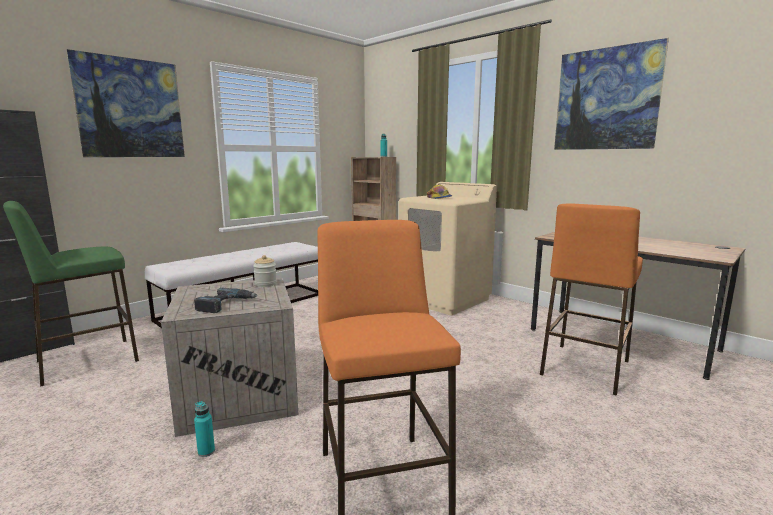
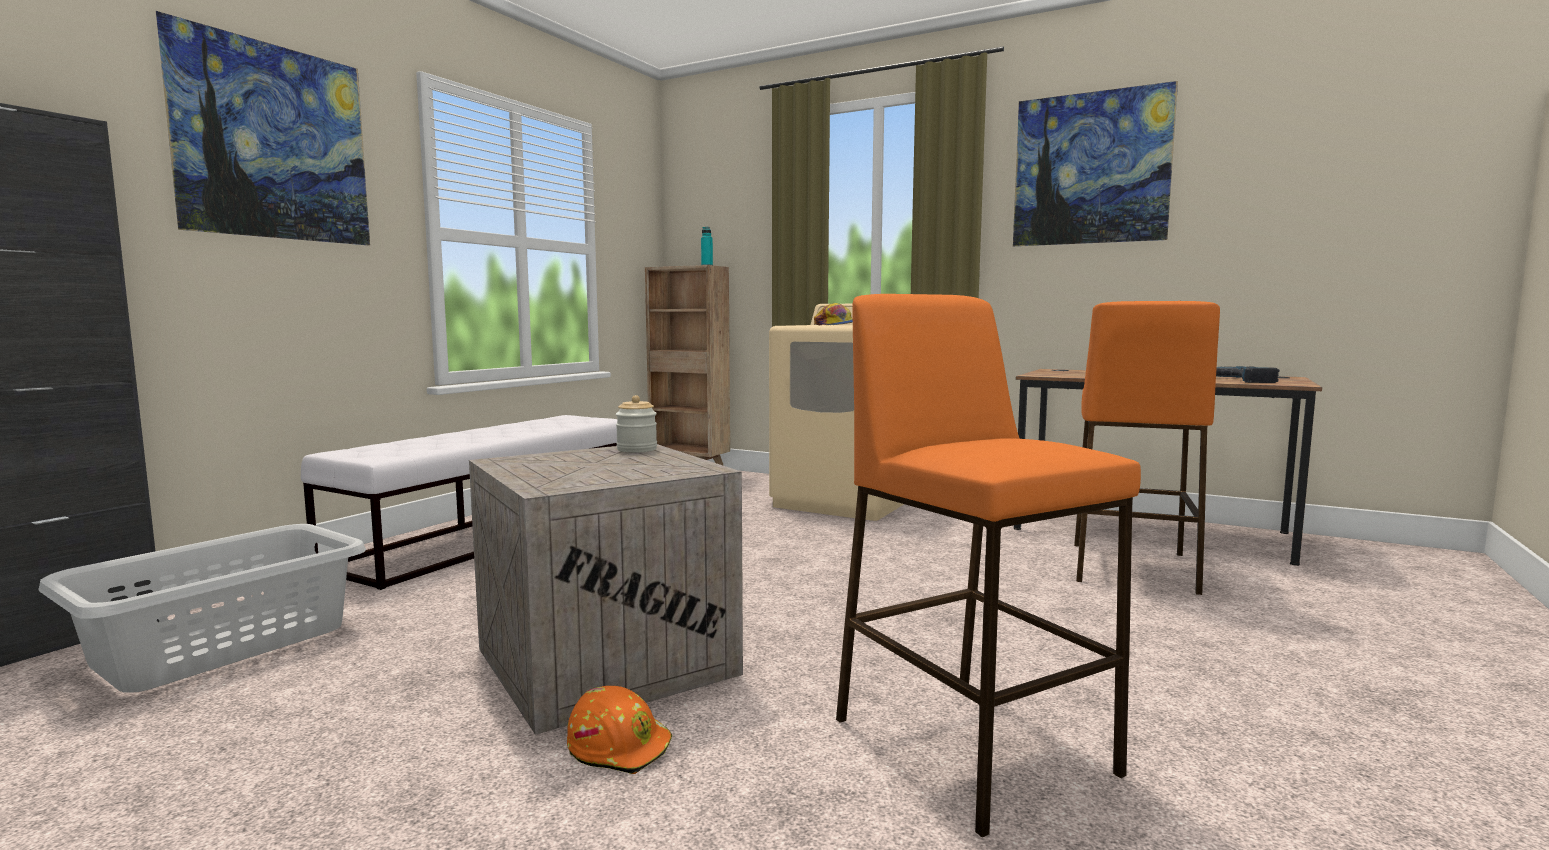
camera: 15 degrees left, 5 degrees down
green stool [3,201,139,387] -> grey laundry basket [39,524,366,692]
power drill [194,288,258,313] -> power drill moved to [1216,366,1280,383]
turquoise bottle [194,401,215,457] -> orange hard hat [567,686,672,774]

